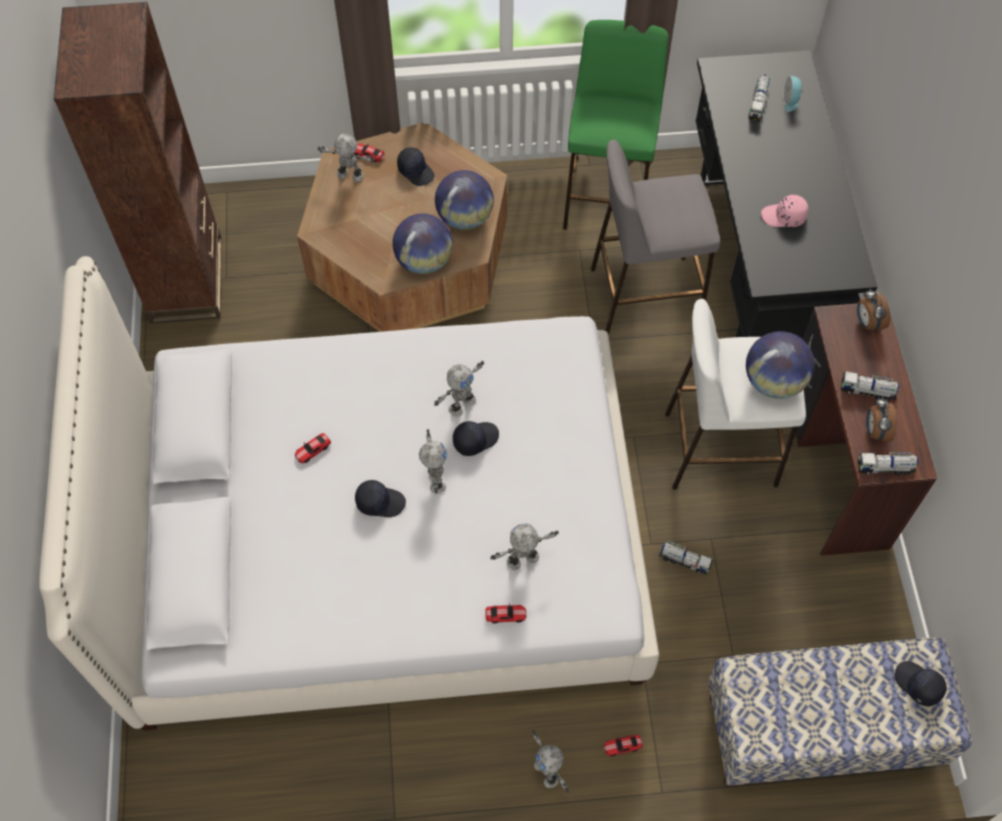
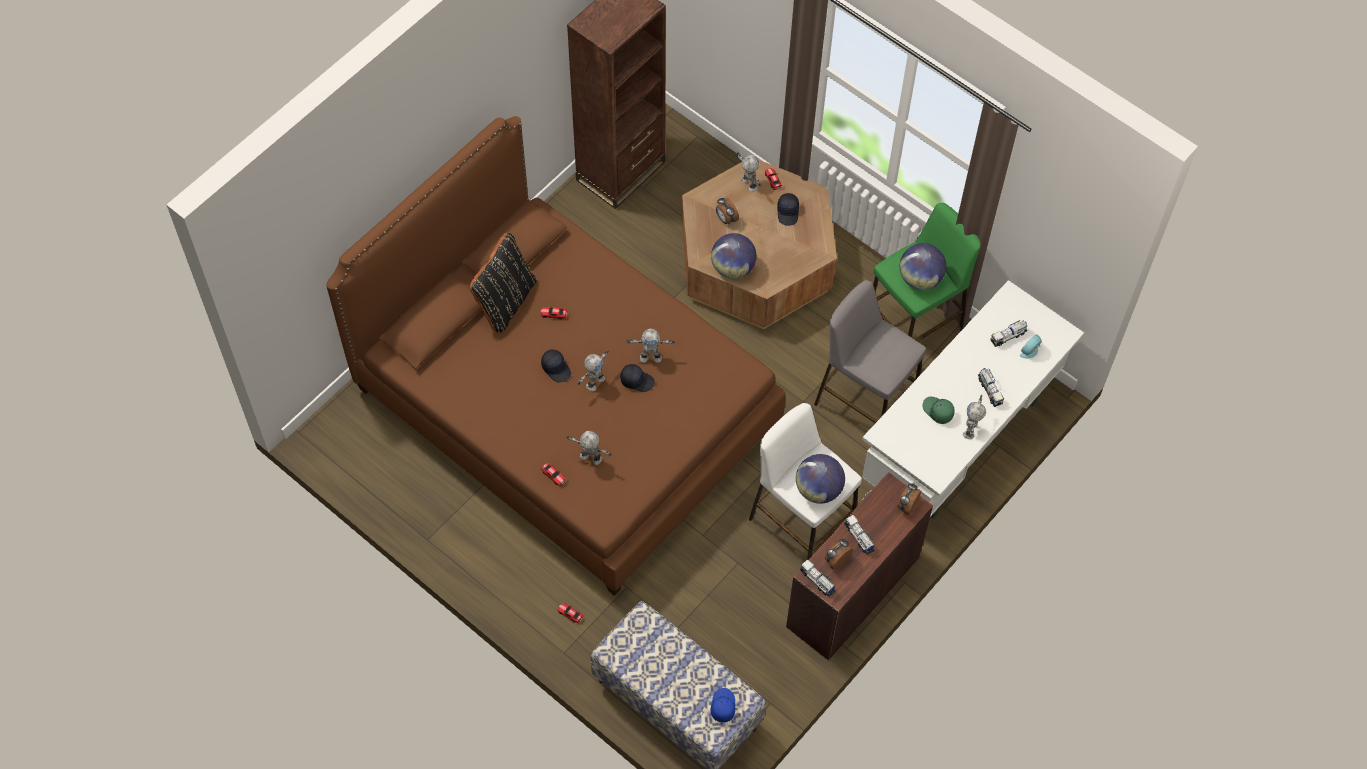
camera: 45 degrees right, 0 degrees up
white bed [39,256,659,731] -> brown bed [326,116,786,596]
globe [435,170,494,230] -> globe moved to [900,243,946,290]
toy robot [532,730,569,793] -> toy robot moved to [963,395,986,439]
toy truck [659,541,713,574] -> toy truck moved to [978,368,1004,407]
black desk [696,50,878,338] -> white desk [862,280,1084,519]
pink cap [761,195,808,227] -> green cap [922,397,955,424]
black cap [895,661,947,707] -> blue cap [711,688,735,722]
none -> black pillow [470,232,537,333]
none -> alarm clock [716,197,739,225]

